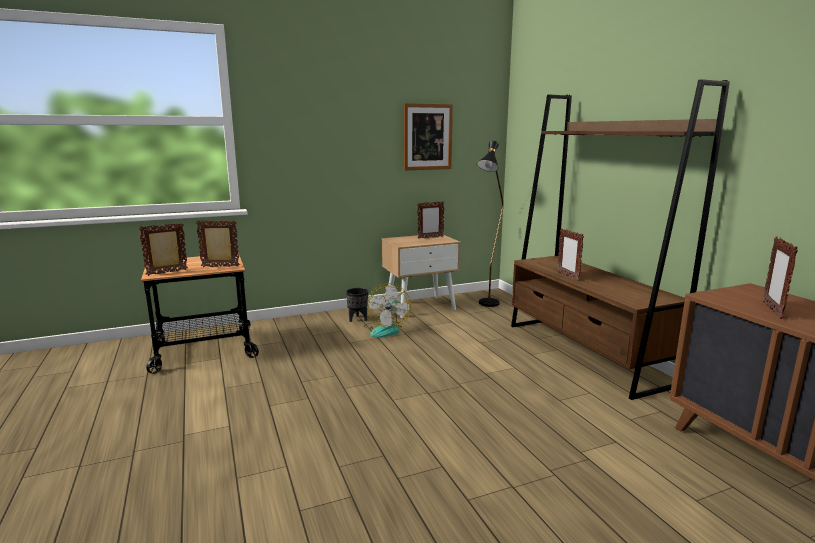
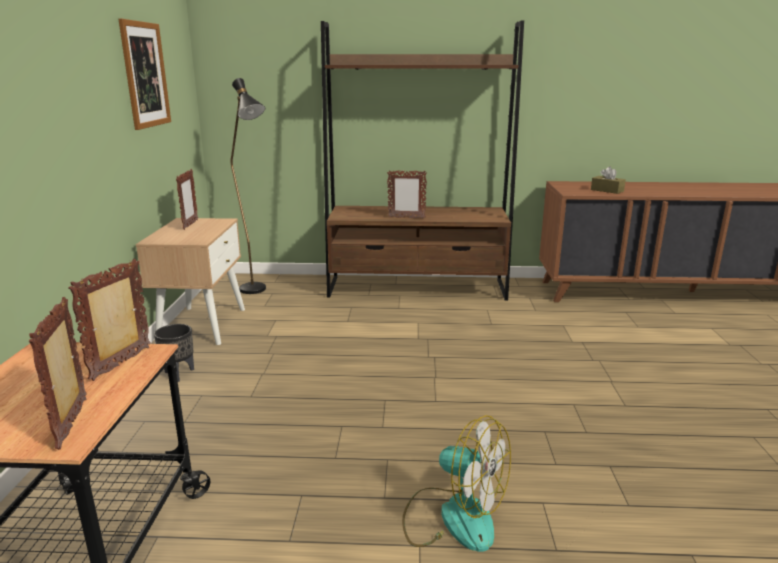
camera: 65 degrees left, 5 degrees up
fan [364,283,411,338] -> fan moved to [402,415,511,552]
picture frame [763,236,798,319] -> brown tissue box [591,167,626,194]

